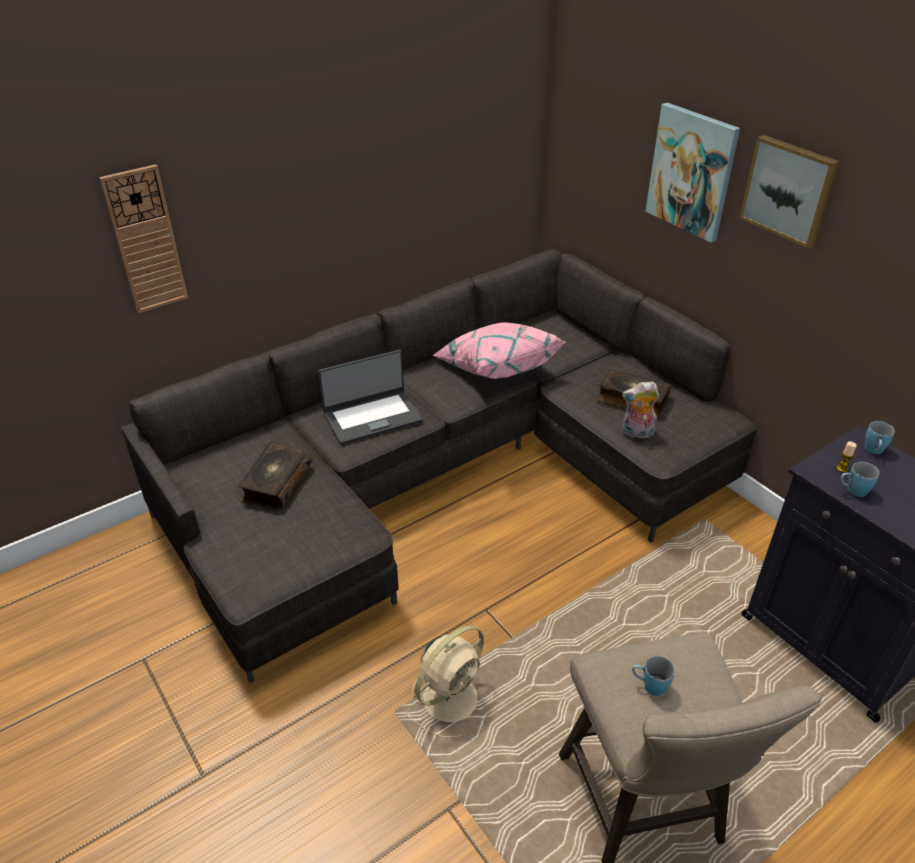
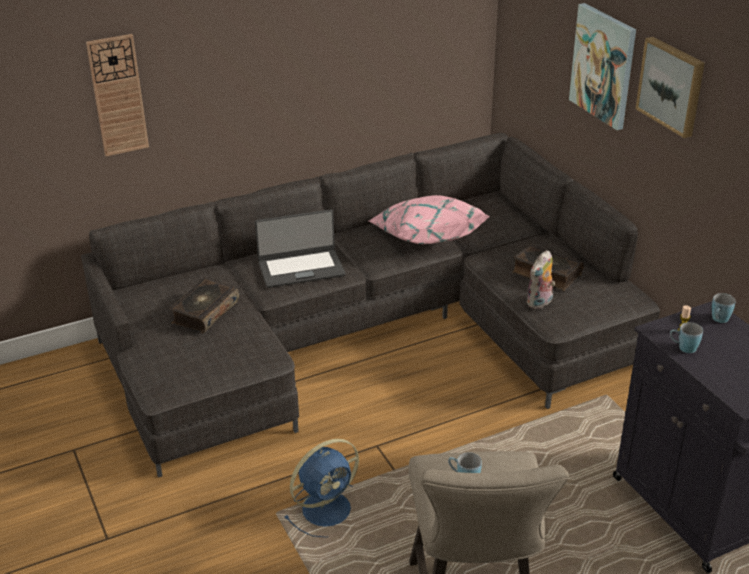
camera: 10 degrees right, 5 degrees down
beige fan [406,625,484,737] -> blue fan [284,439,359,537]
plush toy [622,381,659,439] -> plush toy turned 60 degrees counterclockwise [526,250,555,309]

